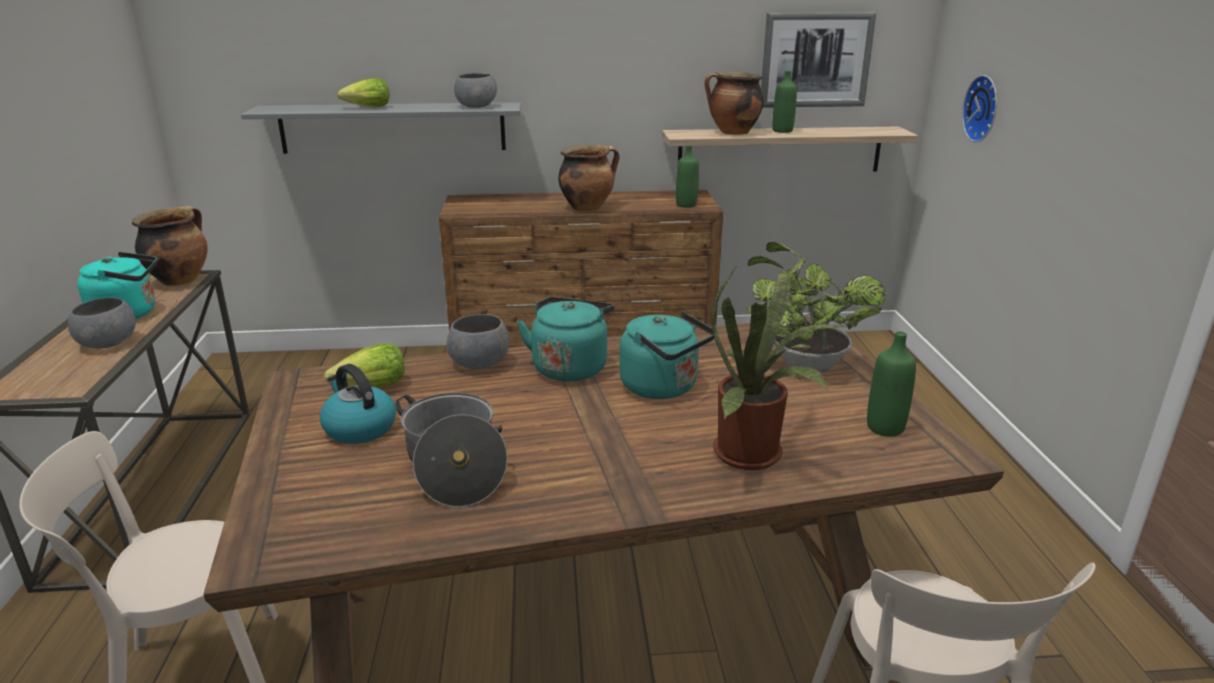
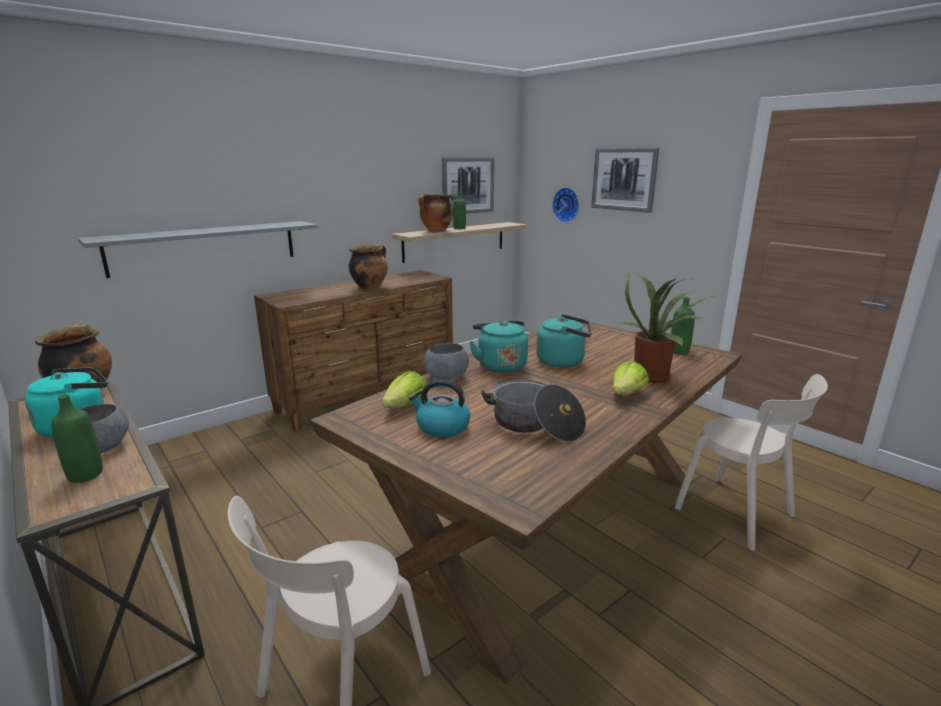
camera: 35 degrees left, 5 degrees down
lettuce [337,78,389,107] -> lettuce moved to [612,361,649,395]
grey bowl [454,73,497,108] -> none
green bottle [676,145,699,208] -> green bottle moved to [51,395,103,483]
potted plant [746,242,885,373] -> none
none -> picture [591,148,659,213]

